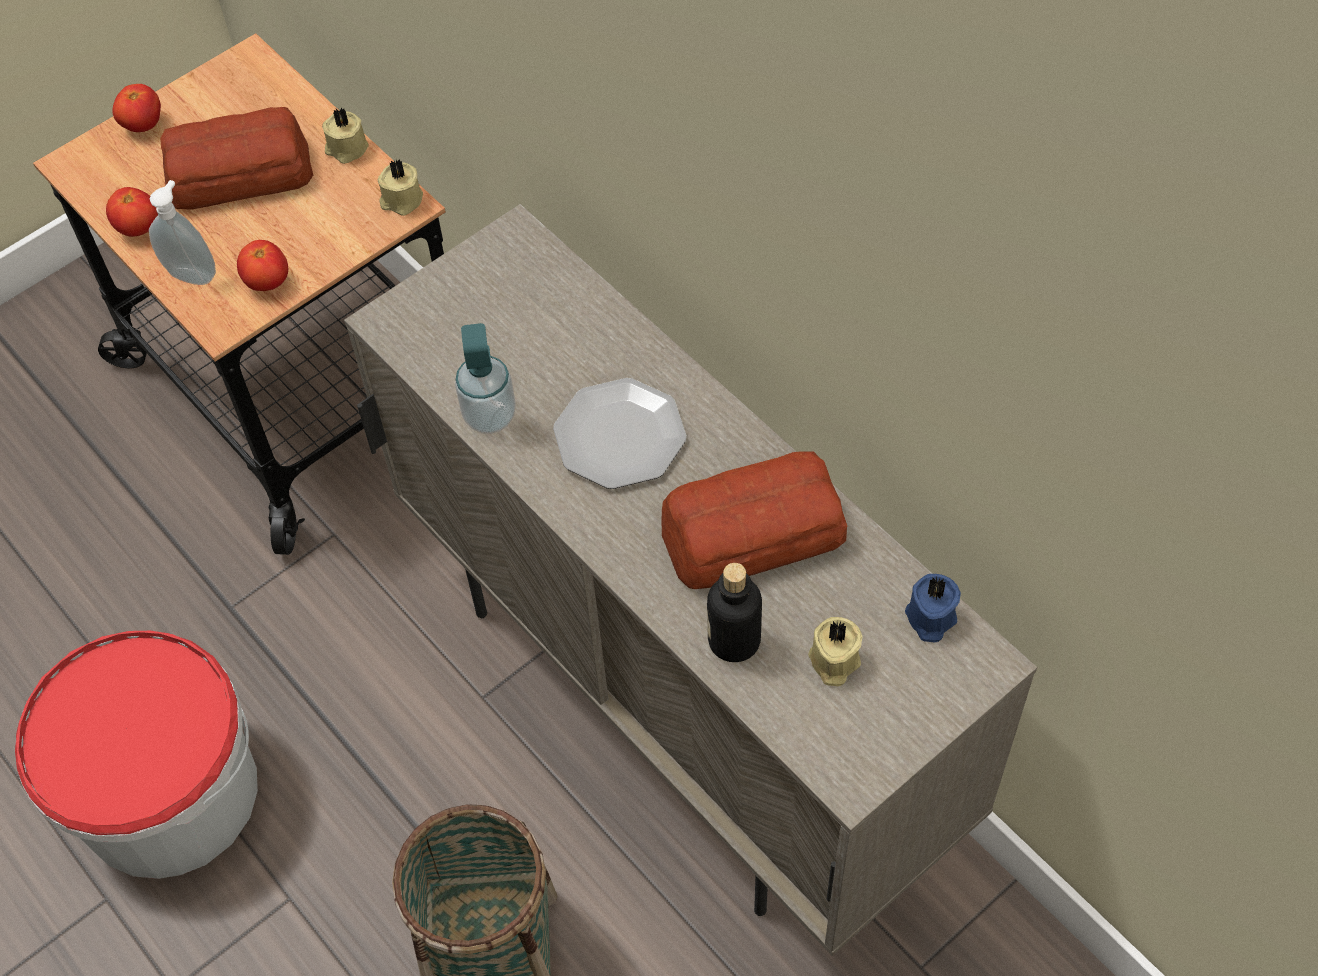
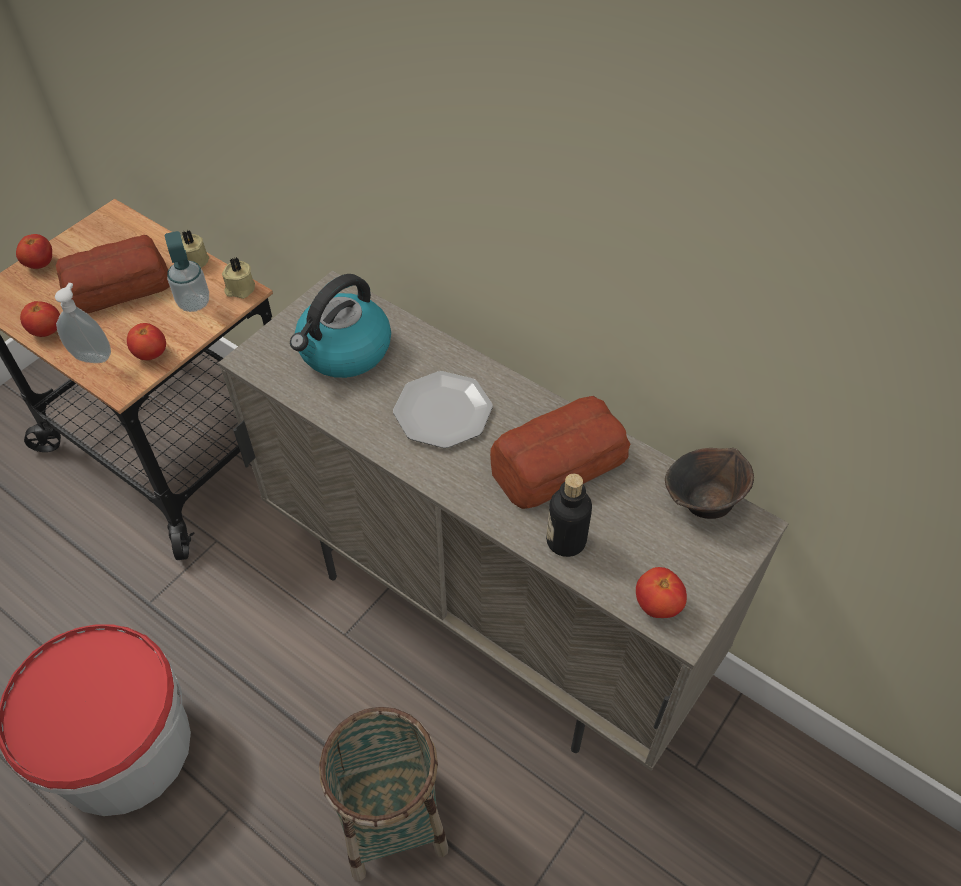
camera: 15 degrees left, 5 degrees down
soap dispenser [455,323,516,434] -> soap dispenser moved to [164,231,209,312]
beige candle [808,617,863,686] -> none
blue candle [905,574,961,643] -> brown bowl [665,448,754,519]
none -> kettle [290,274,391,378]
none -> tomato [636,567,687,618]

